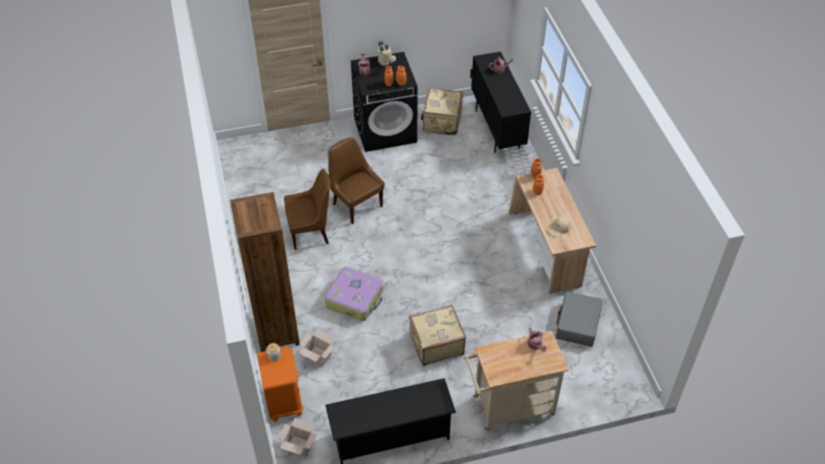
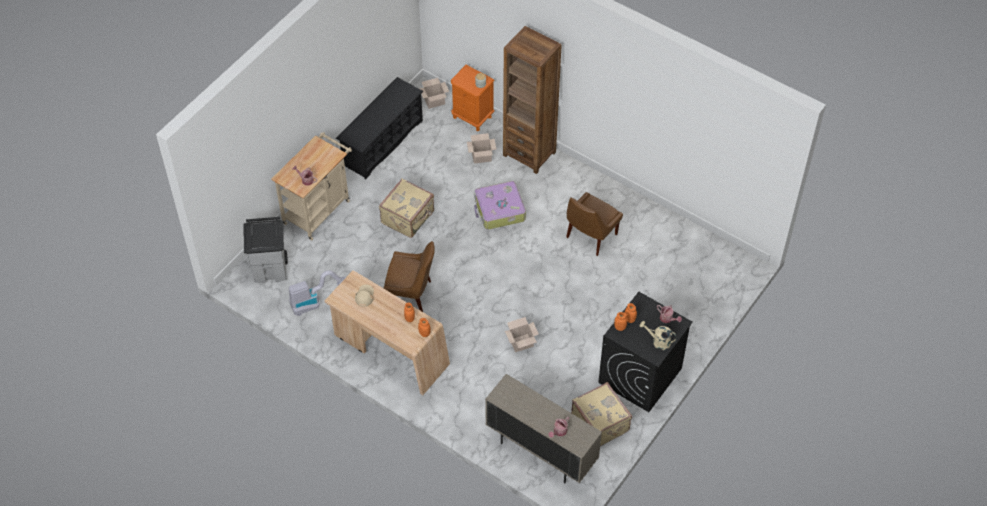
camera: 140 degrees right, 5 degrees up
brown chair [328,137,385,224] -> brown chair moved to [384,241,435,312]
black cabinet [470,51,531,153] -> beige cabinet [485,374,602,484]
grey suitcase [556,292,603,347] -> vacuum cleaner [289,270,346,316]
none -> grey trash can [244,217,288,283]
none -> cardboard box [505,317,539,352]

